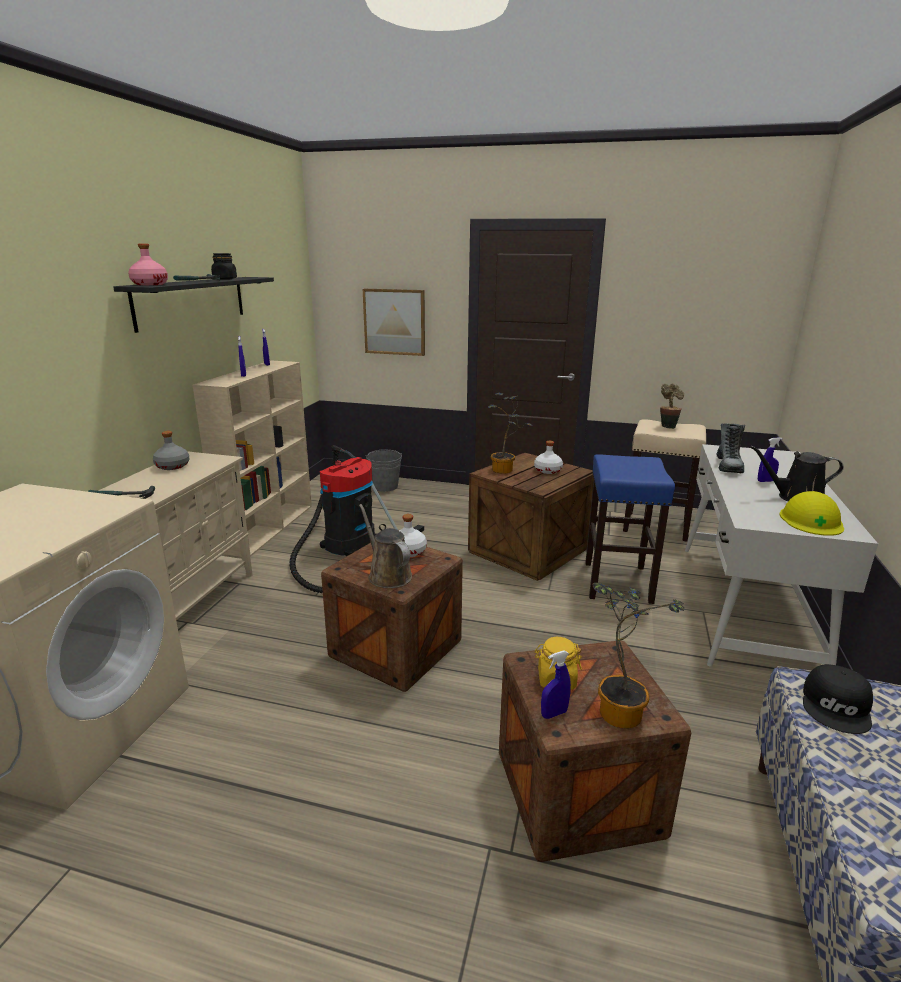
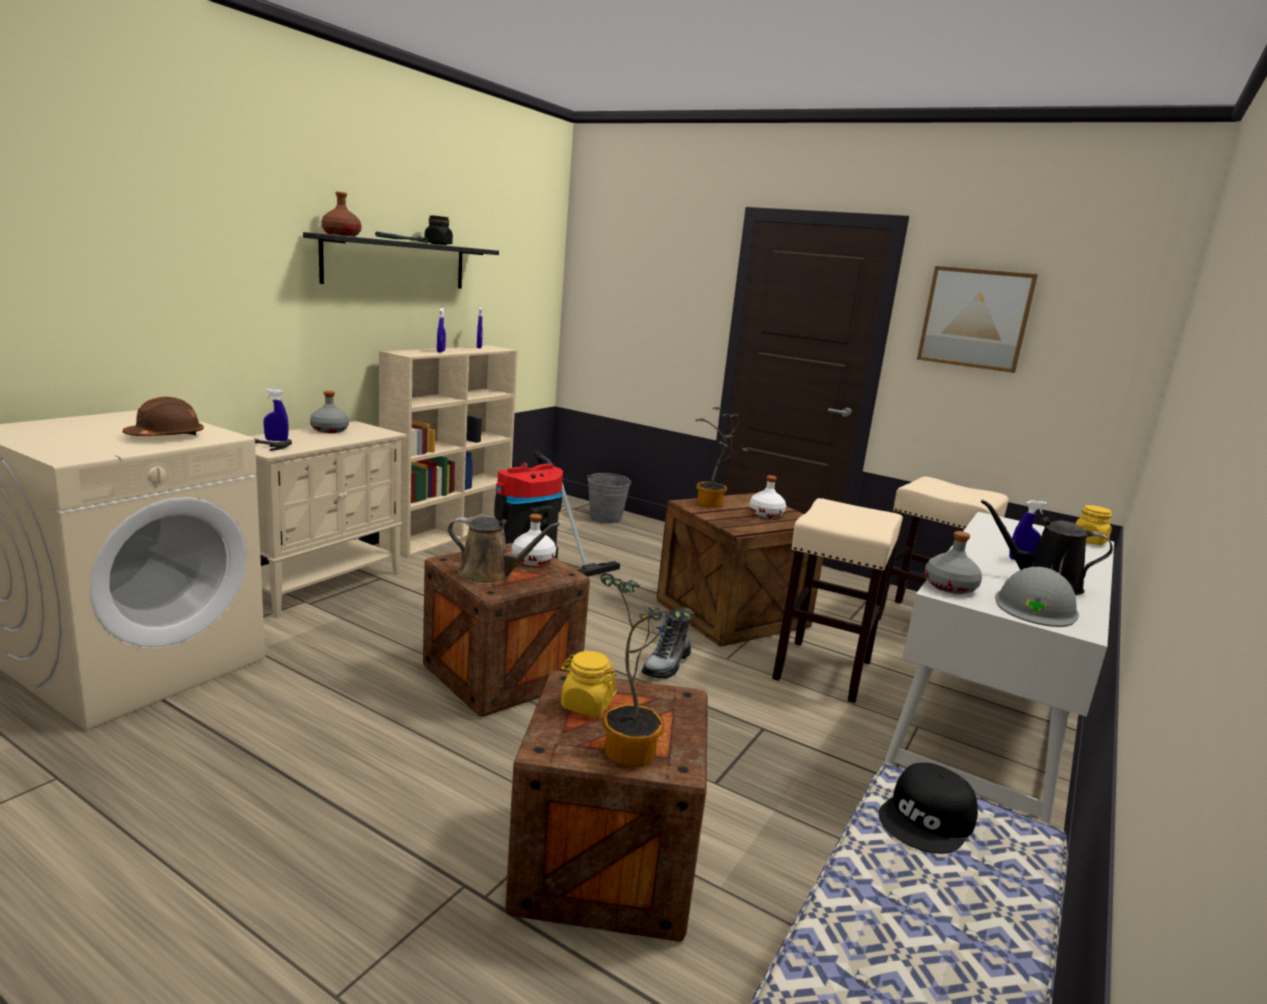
camera: 15 degrees right, 5 degrees down
pink bottle [128,244,168,285] -> brown bottle [321,192,362,237]
brown watering can [359,504,412,588] -> brown watering can turned 120 degrees clockwise [448,517,560,585]
picture [363,289,425,356] -> picture moved to [917,266,1038,373]
blue spray bottle [541,650,571,719] -> blue spray bottle moved to [263,389,289,441]
blue stool [585,454,675,604] -> beige stool [772,498,903,703]
potted plant [660,383,684,429] -> none
boot [716,423,745,473] -> boot moved to [642,610,691,679]
yellow hard hat [780,491,844,536] -> grey hard hat [995,567,1079,627]
none -> brown hard hat [122,397,204,436]
none -> grey bottle [924,531,982,594]
none -> yellow jar [1075,505,1112,545]

